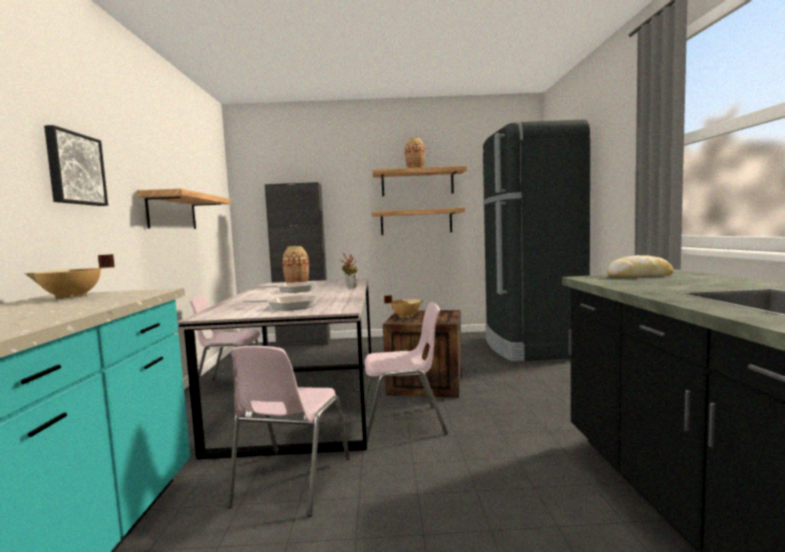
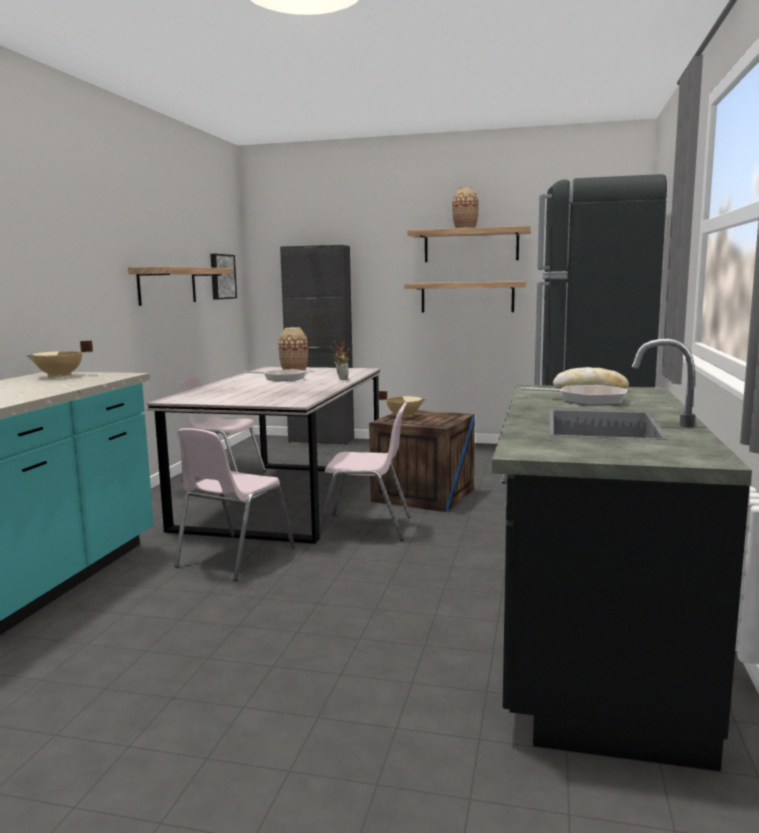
camera: 15 degrees right, 5 degrees up
picture [44,125,108,206] -> picture moved to [210,254,237,300]
frying pan [243,295,318,311] -> frying pan moved to [521,385,627,405]

